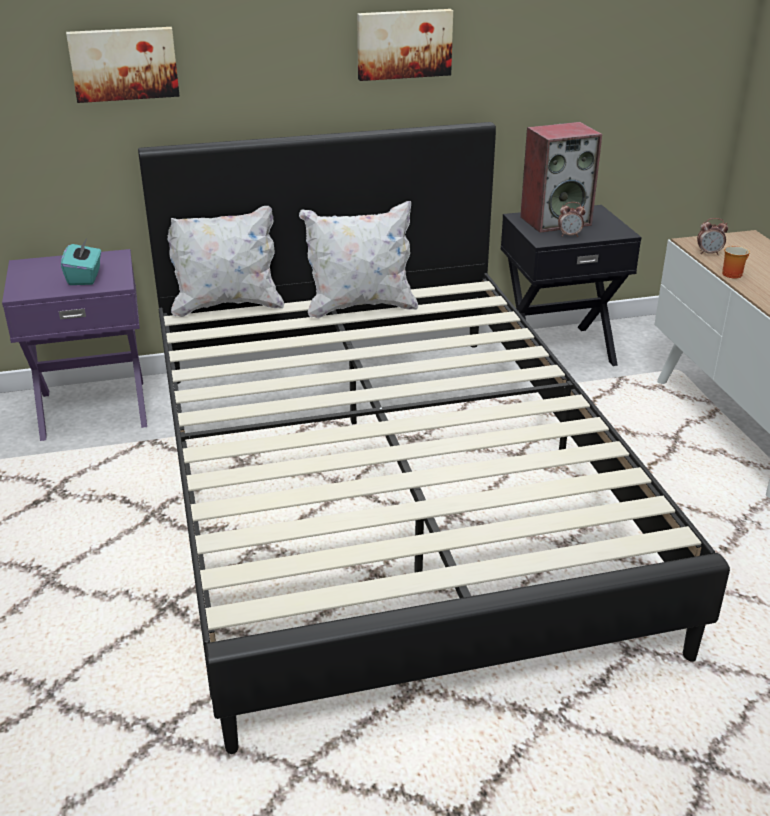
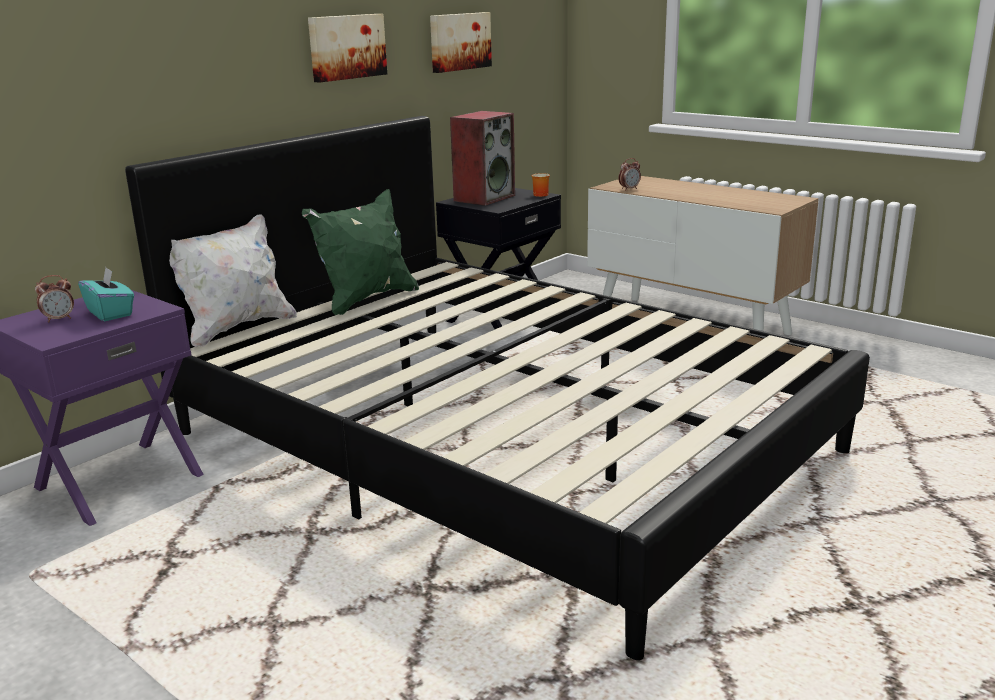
camera: 35 degrees left, 10 degrees down
picture [66,27,179,103] -> picture moved to [430,12,492,73]
white pillow [299,201,418,318] -> green pillow [302,189,419,315]
alarm clock [558,202,585,237] -> alarm clock moved to [35,275,74,323]
mug [722,246,750,279] -> mug moved to [531,173,550,197]

